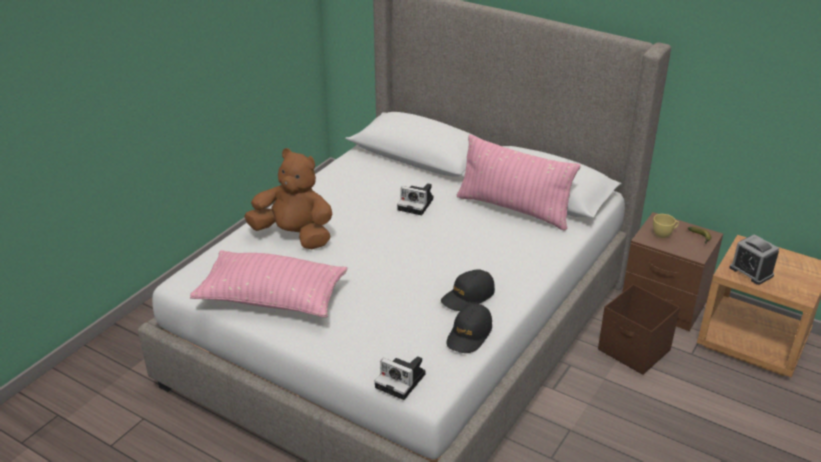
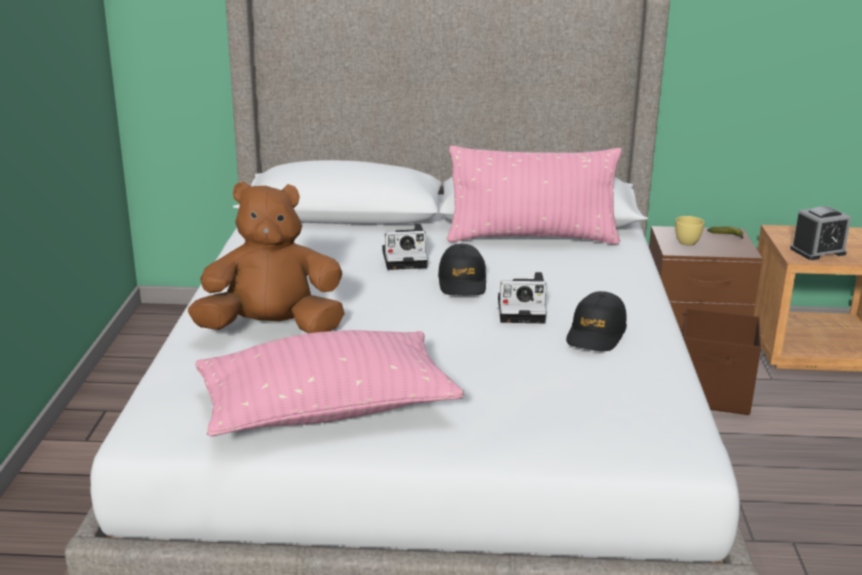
camera: 30 degrees left, 10 degrees down
camera [375,356,426,400] -> camera moved to [498,272,547,323]
black cap [446,304,492,353] -> black cap moved to [438,244,486,295]
alarm clock [729,234,779,285] -> alarm clock turned 45 degrees counterclockwise [790,206,851,260]

